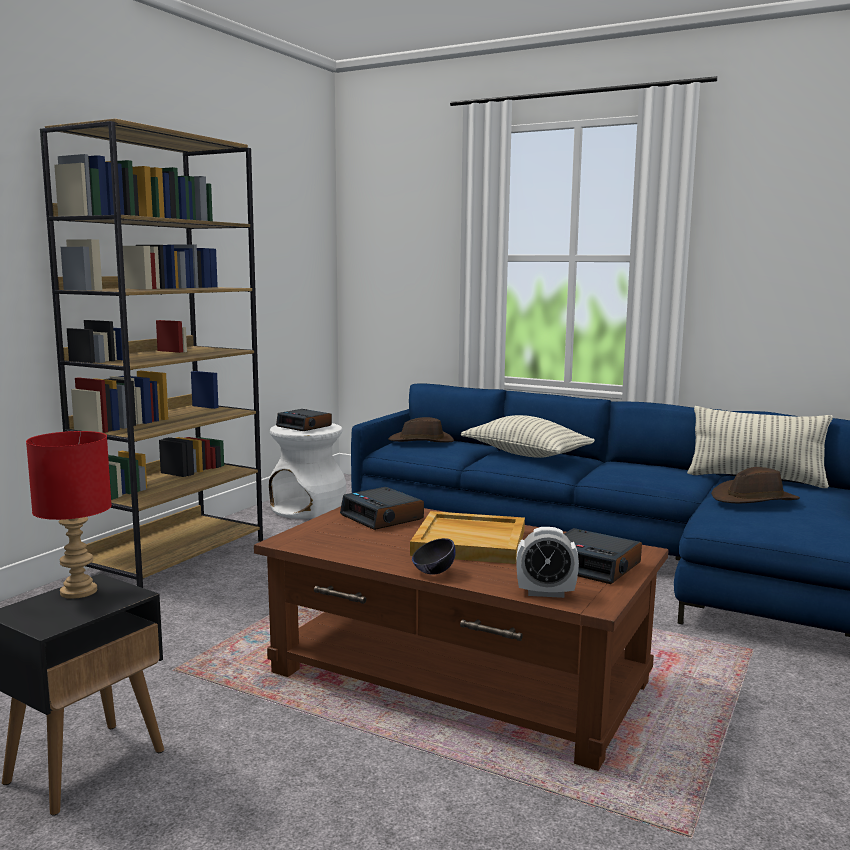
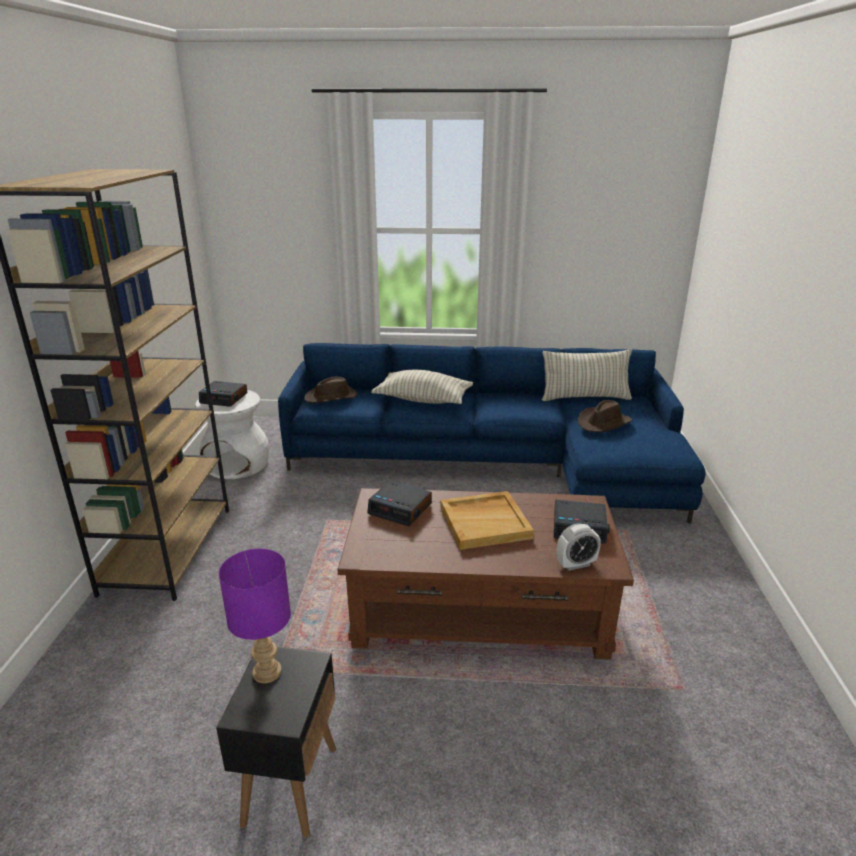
camera: 25 degrees left, 15 degrees up
red table lamp [26,431,112,599] -> purple table lamp [219,549,291,684]
black bowl [412,538,456,575] -> none

